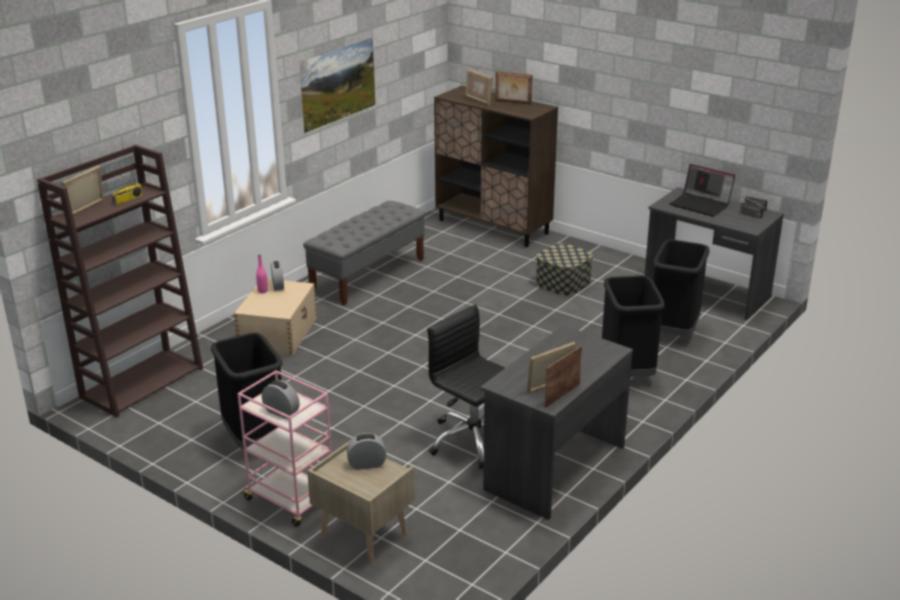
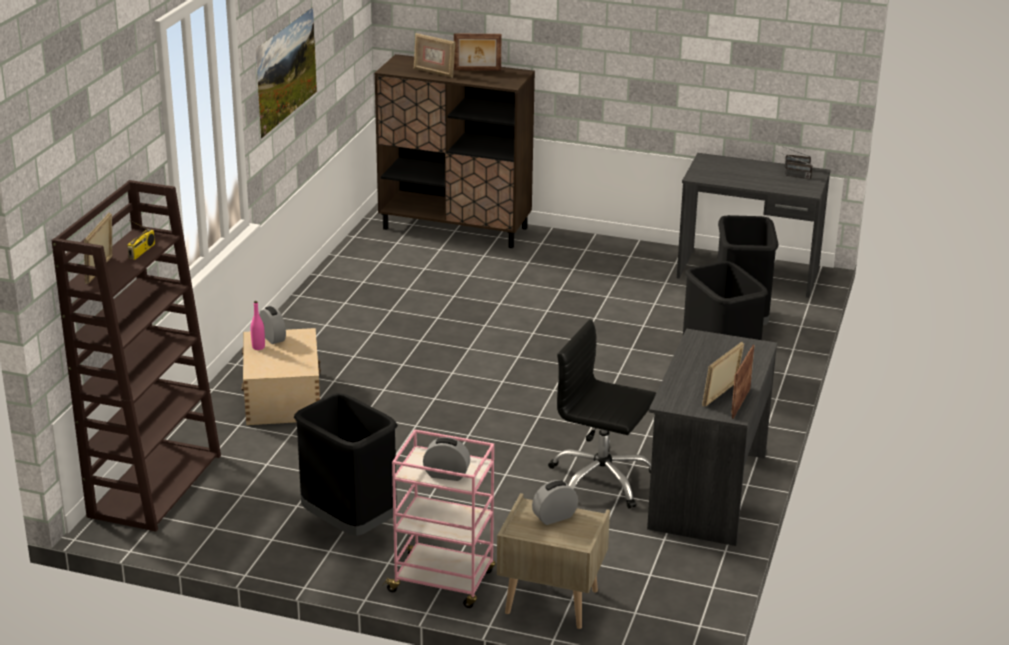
camera: 20 degrees left, 0 degrees up
grey bench [303,201,426,305] -> none
storage box [536,243,593,296] -> none
laptop [669,164,735,216] -> none

